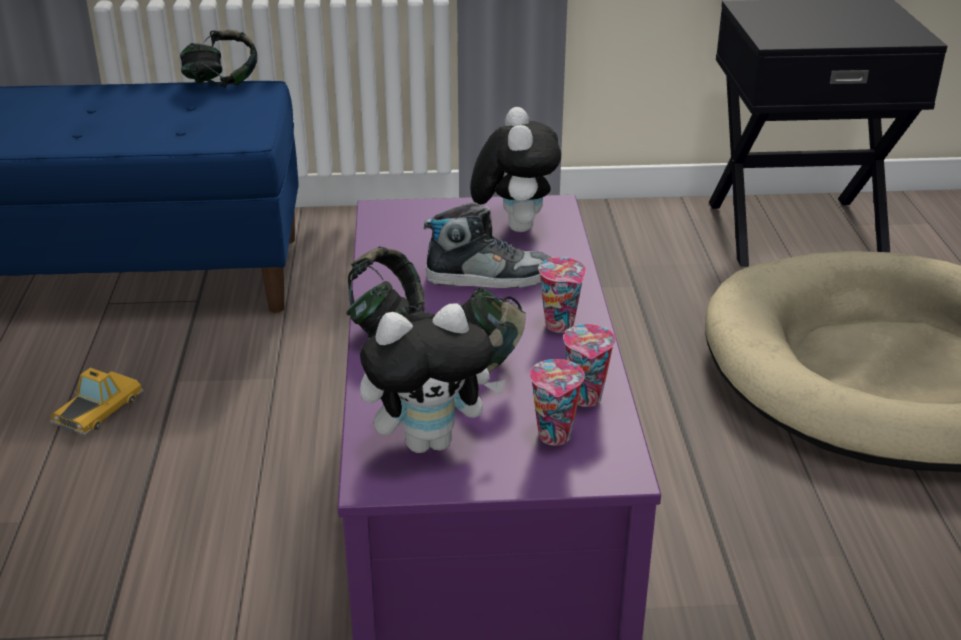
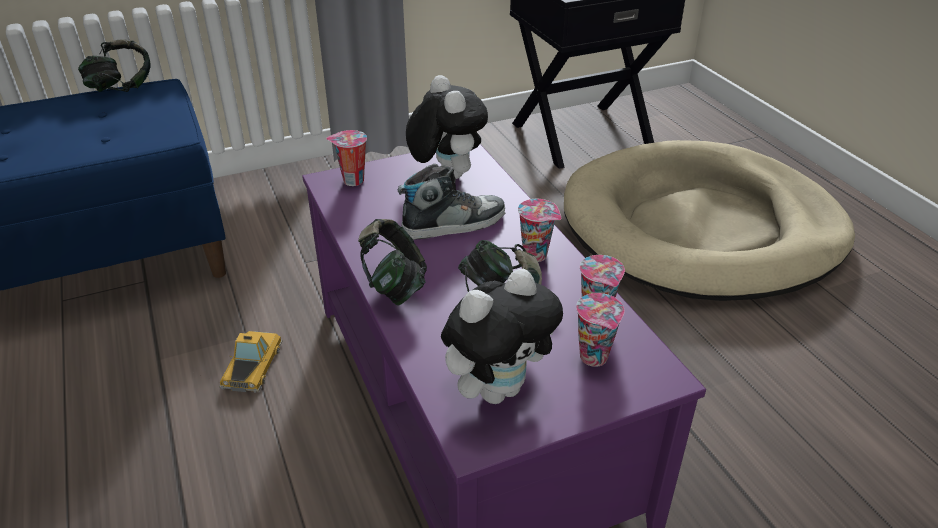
camera: 20 degrees left, 5 degrees up
toy car [50,368,144,436] -> toy car moved to [219,331,283,393]
none -> cup [326,130,367,186]

